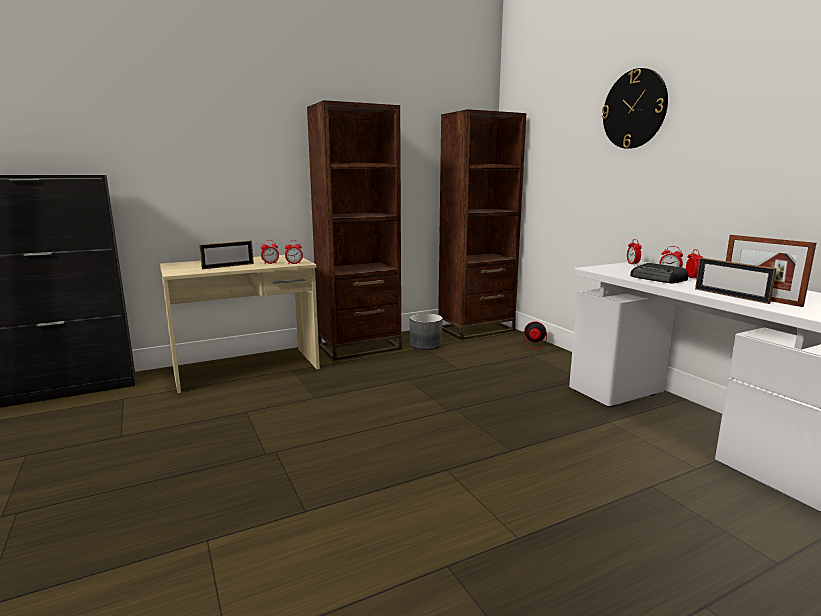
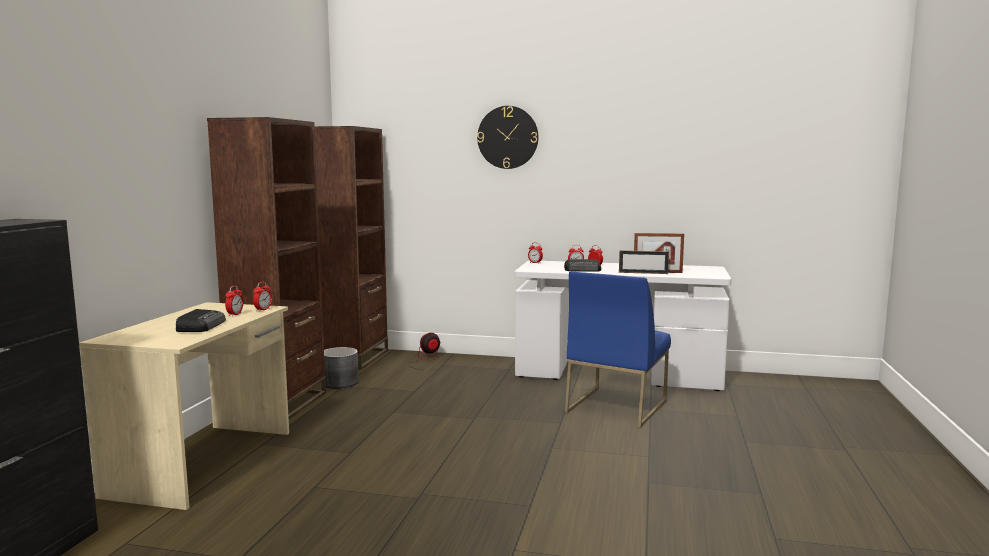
camera: 50 degrees left, 5 degrees down
picture frame [199,241,254,270] -> radio [176,309,226,332]
none -> blue chair [565,271,671,428]

